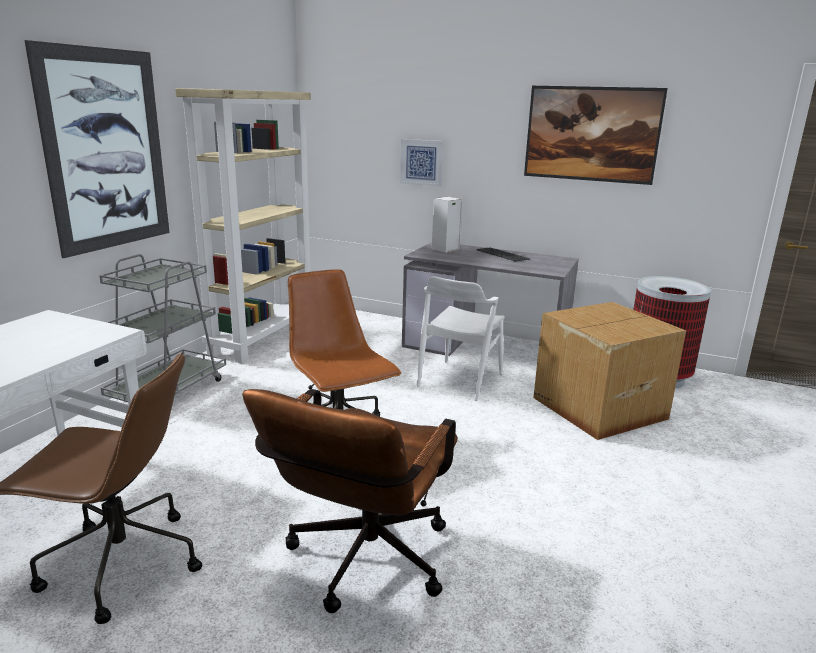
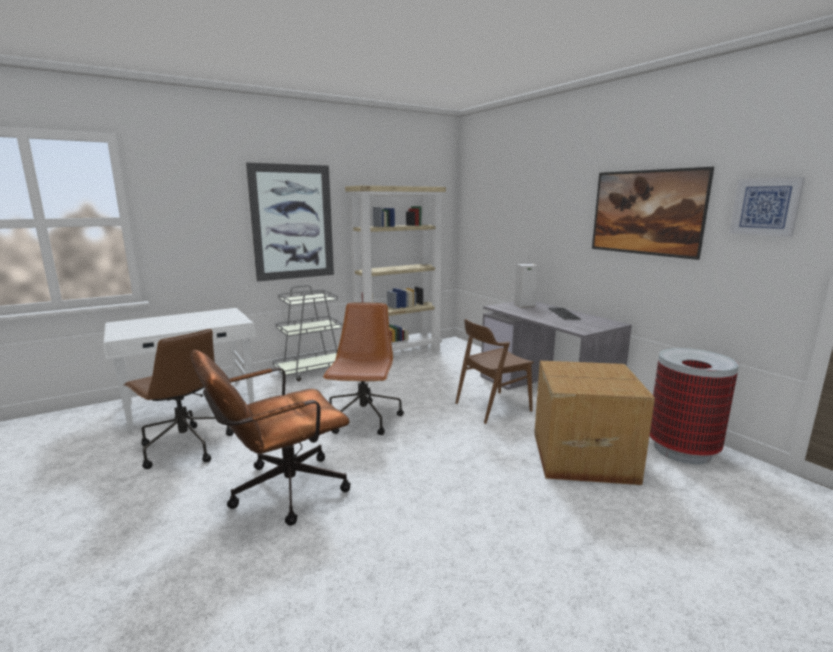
camera: 35 degrees right, 5 degrees down
picture [400,139,443,187] -> picture moved to [729,177,805,237]
white chair [417,276,505,401] -> brown chair [456,319,534,424]

